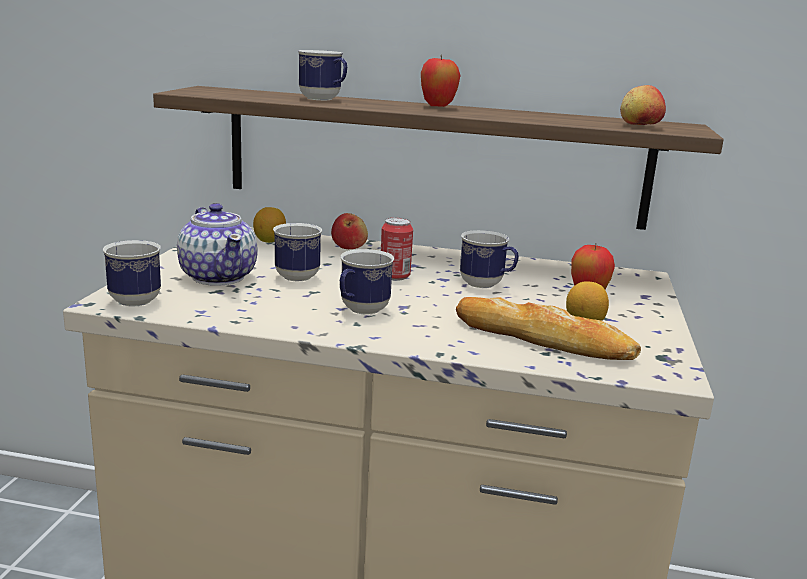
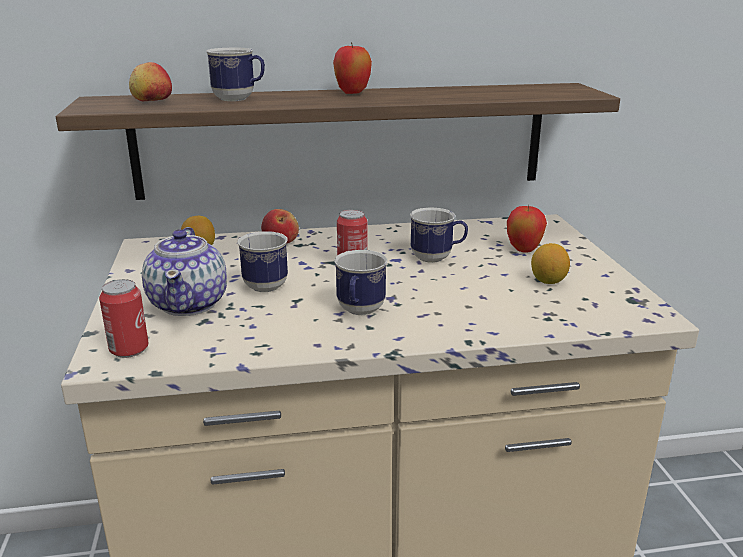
camera: 20 degrees left, 5 degrees up
mug [103,240,161,306] -> can [99,279,148,358]
teapot [177,203,257,286] -> teapot turned 45 degrees clockwise [142,227,227,316]
bread [456,297,641,360] -> none
apple [620,85,666,125] -> apple moved to [129,62,172,102]

